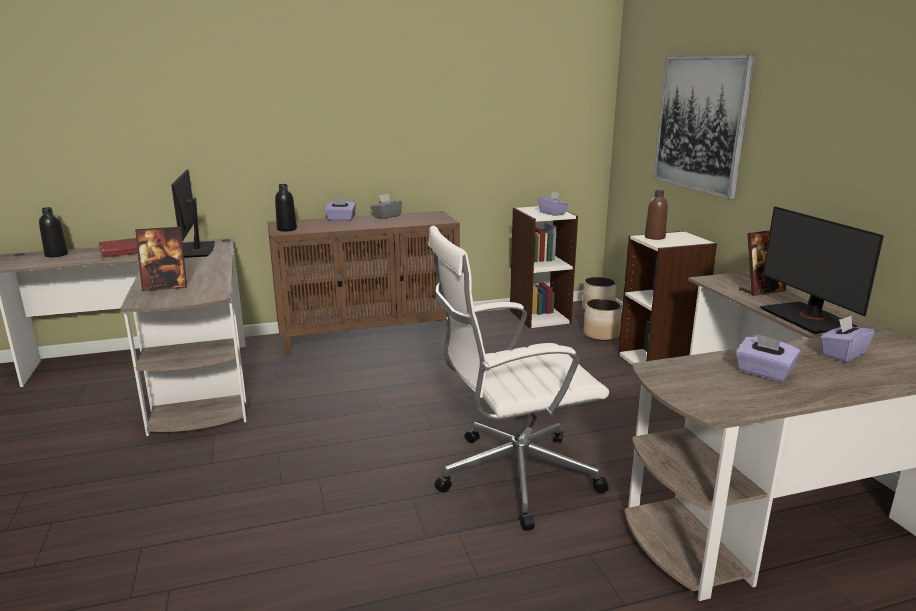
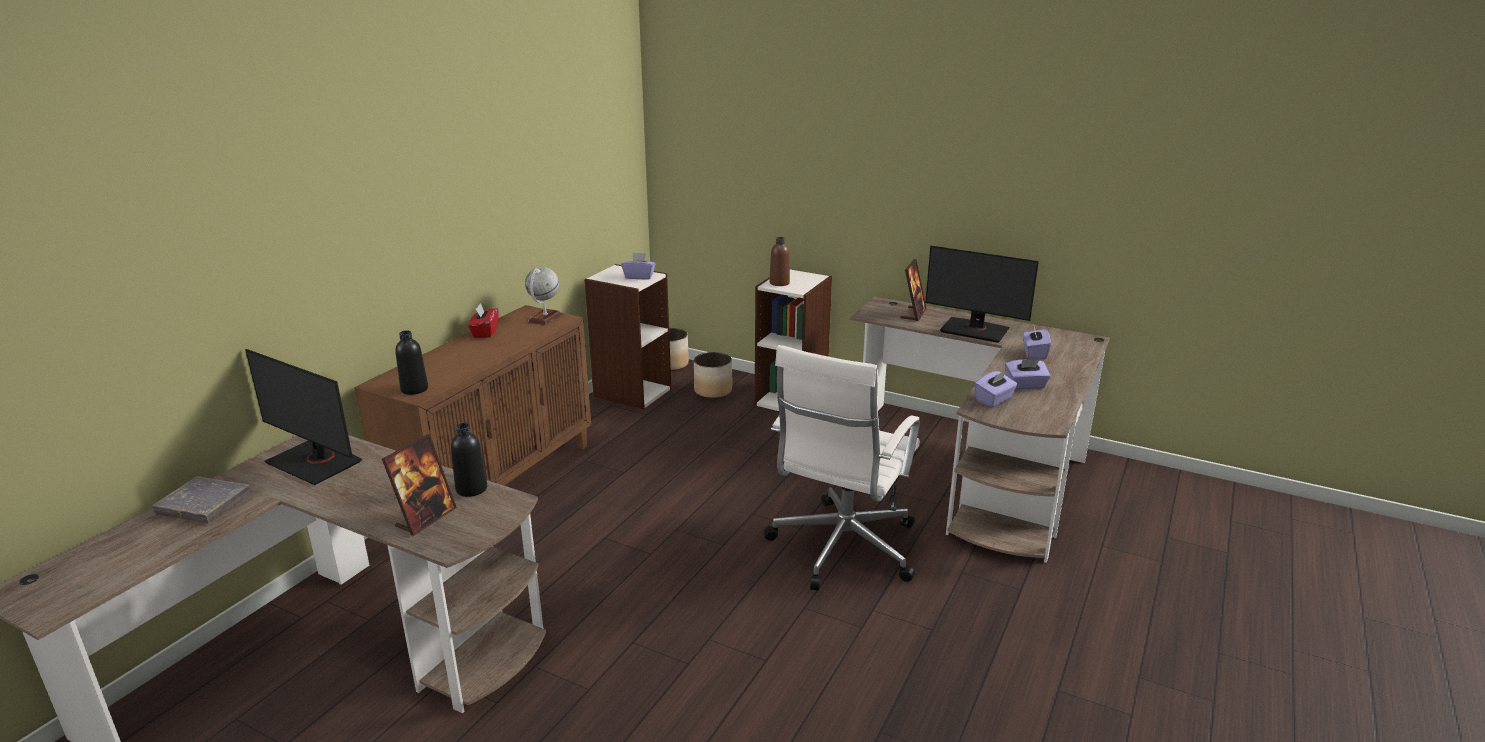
camera: 45 degrees left, 5 degrees up
black bottle [39,207,68,257] -> black bottle moved to [451,423,487,497]
red book [99,238,138,258] -> grey book [152,476,251,524]
purple tissue box [325,198,356,221] -> purple tissue box moved to [974,371,1018,407]
grey tissue box [371,194,402,219] -> red tissue box [468,303,498,338]
picture [654,55,755,199] -> none
none -> globe [525,267,562,325]

